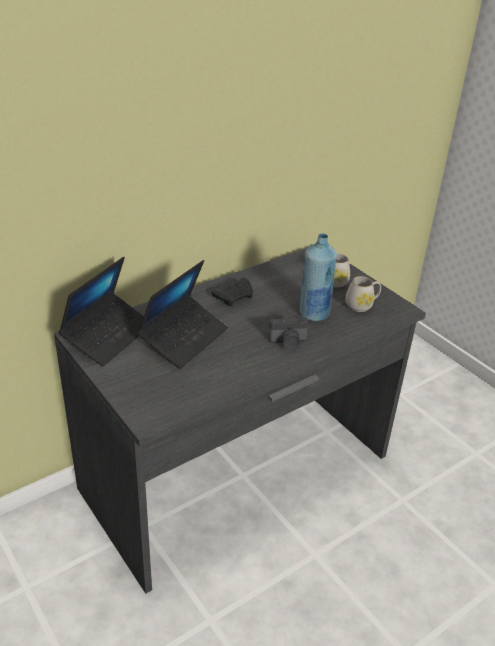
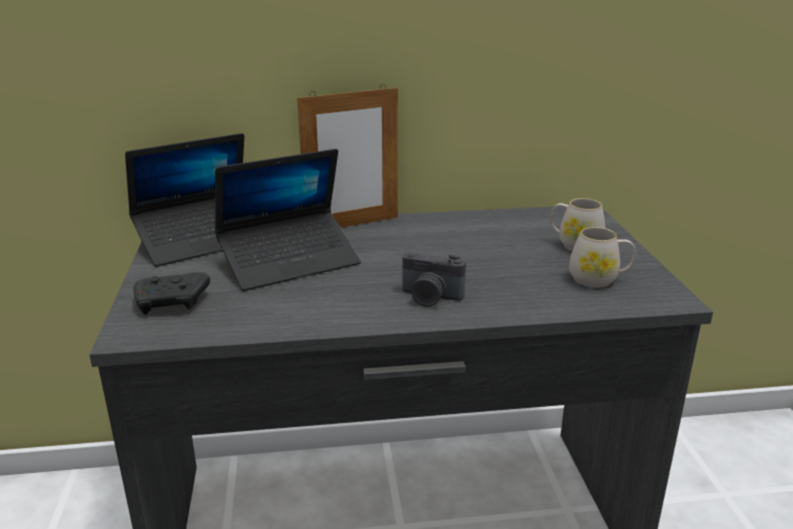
camera: 30 degrees right, 10 degrees down
black game controller [212,278,253,306] -> black game controller moved to [133,272,210,315]
blue bottle [300,233,337,321] -> none
none -> picture frame [297,84,398,228]

